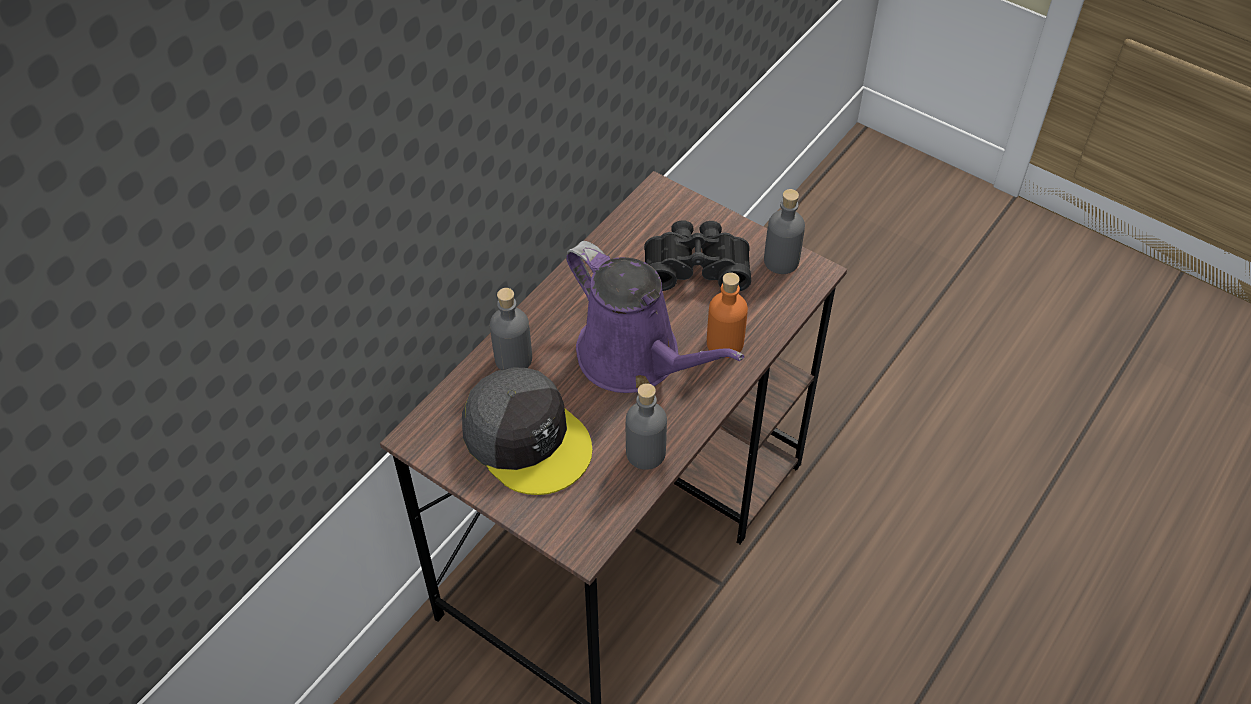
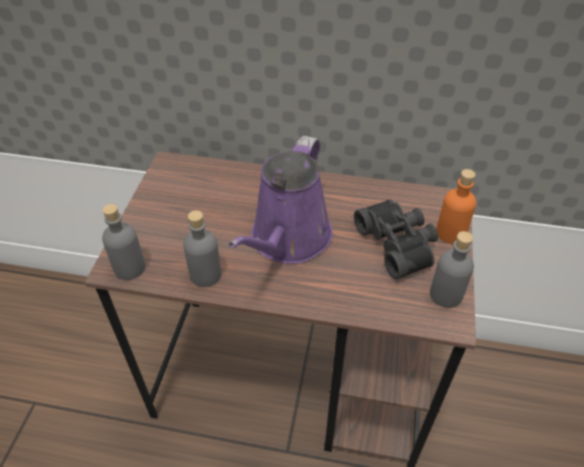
camera: 65 degrees right, 5 degrees down
grey cap [462,367,592,495] -> none
grey bottle [490,288,532,370] -> grey bottle moved to [102,204,145,280]
orange bottle [707,272,748,358] -> orange bottle moved to [436,169,476,244]

